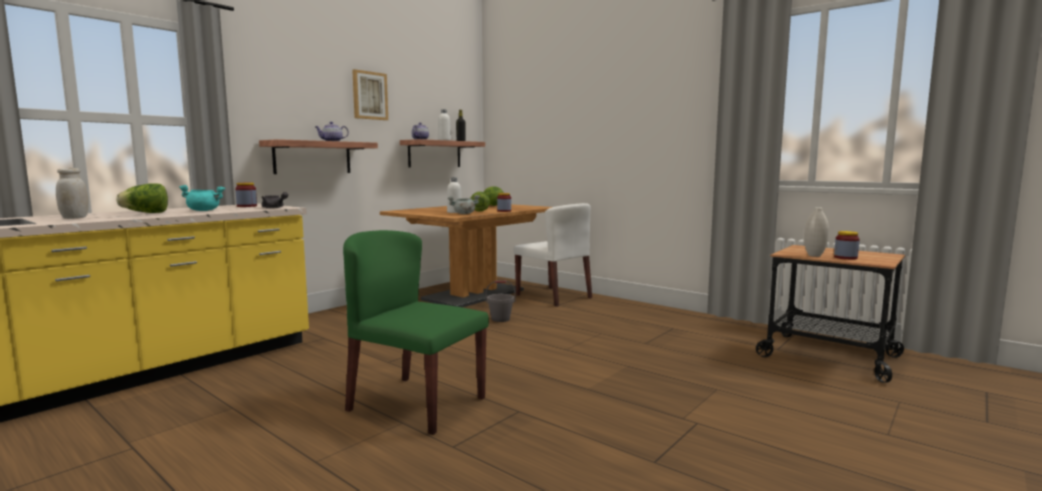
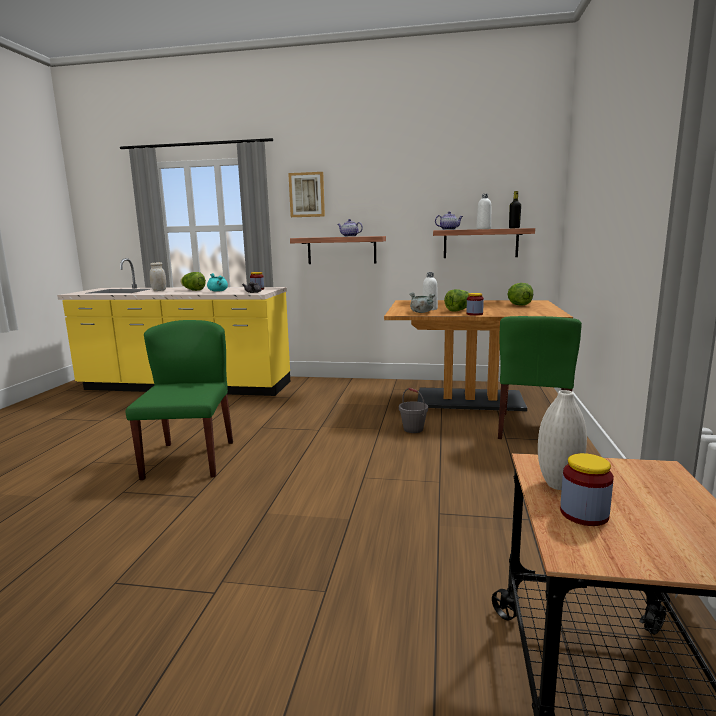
camera: 60 degrees right, 5 degrees up
picture [352,69,388,120] -> picture moved to [288,172,325,217]
white chair [514,203,592,307] -> green chair [498,316,582,439]

